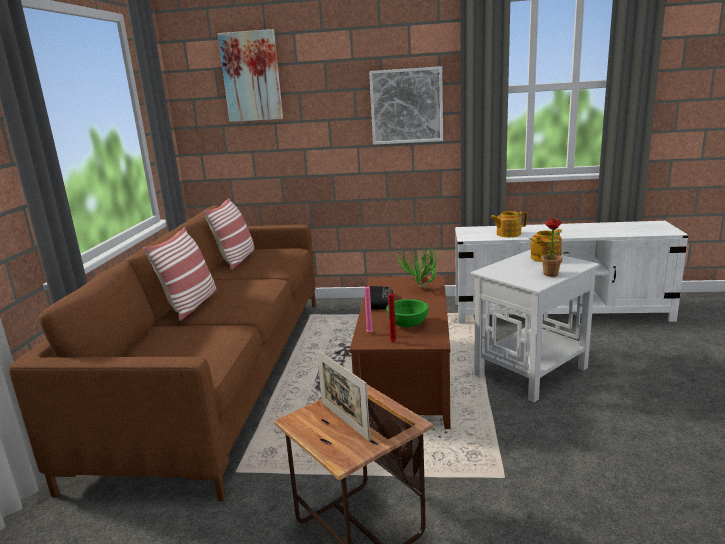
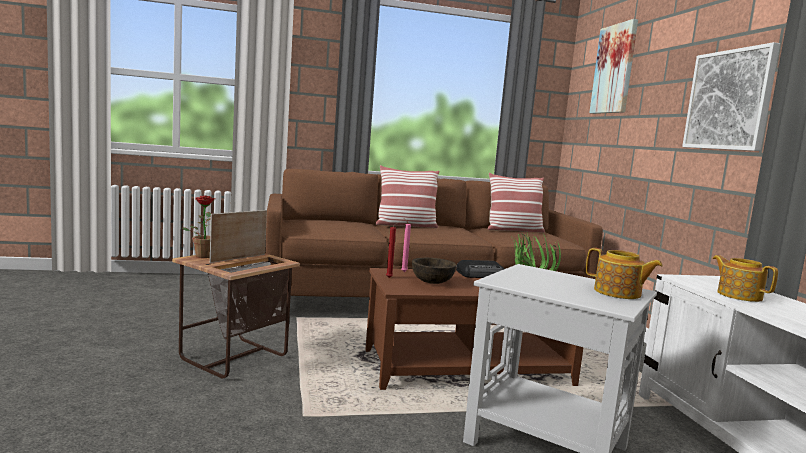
camera: 70 degrees right, 10 degrees down
green bowl [386,299,428,327] -> brown bowl [412,258,456,284]
potted plant [529,219,569,277] -> potted plant moved to [182,196,215,258]

